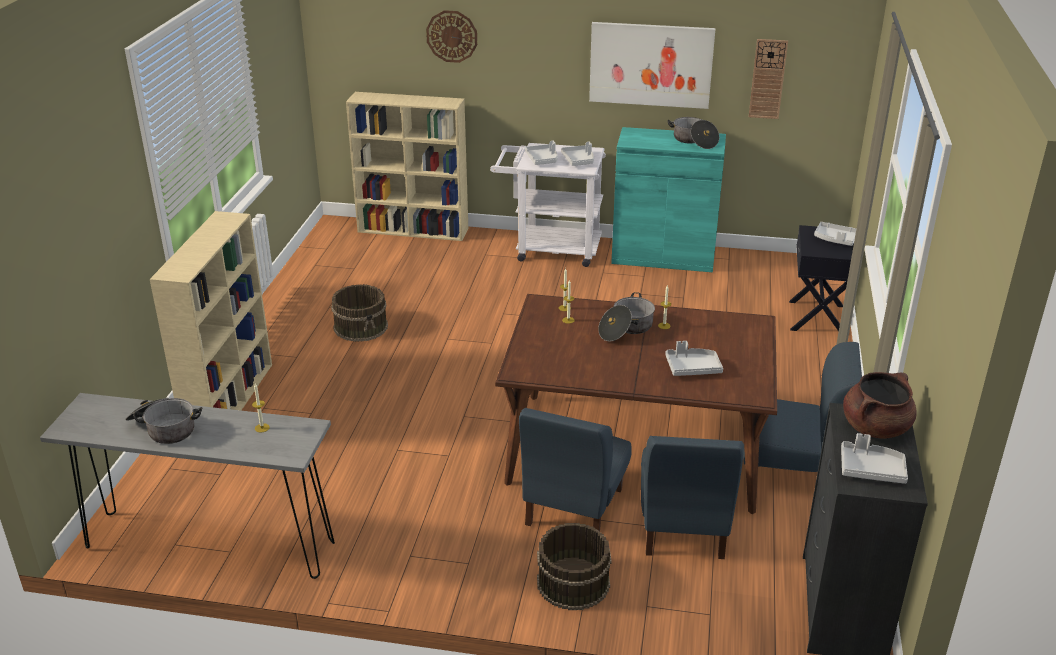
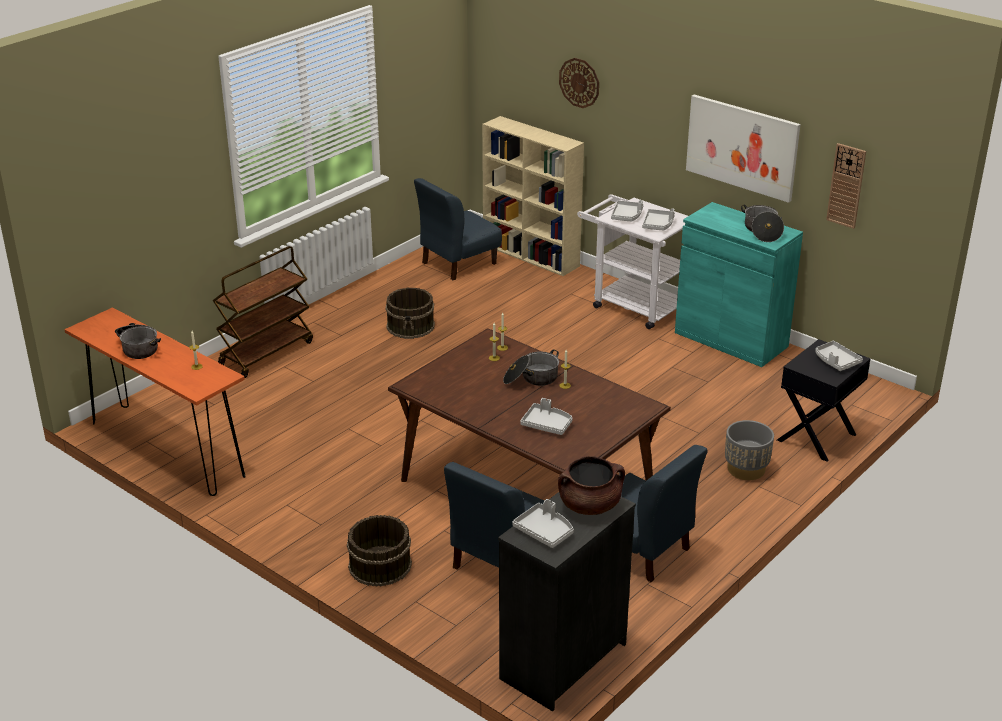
camera: 30 degrees right, 0 degrees up
grey console table [40,393,335,579] -> orange console table [65,308,246,496]
beige bookcase [150,211,272,410] -> brown cart [213,246,313,378]
blue chair [519,408,632,531] -> blue chair moved to [414,178,502,280]
none -> grey planter [725,420,774,480]

